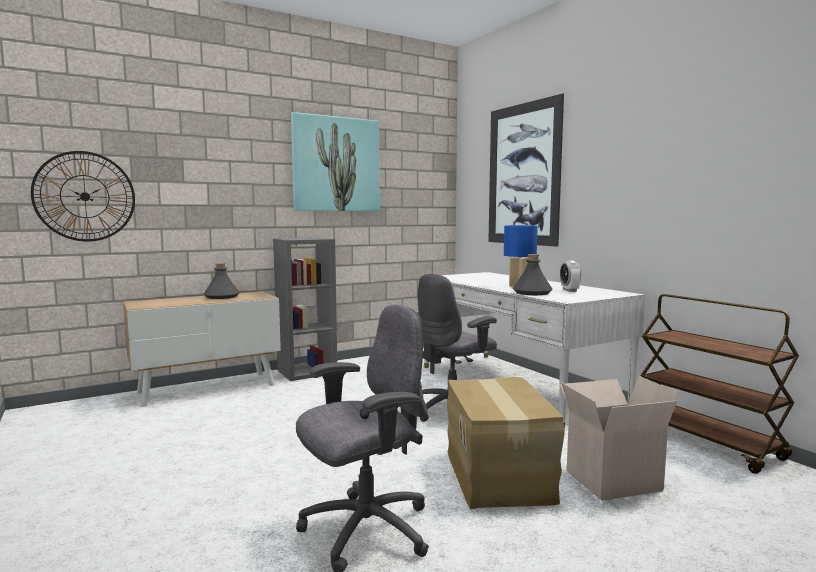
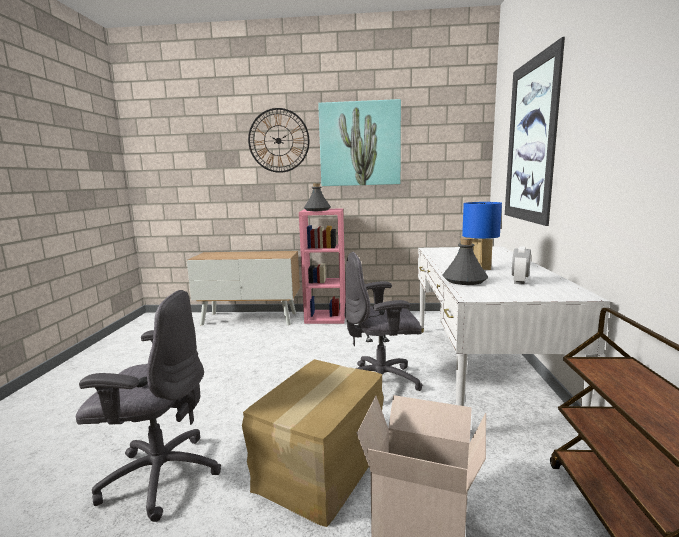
camera: 35 degrees right, 5 degrees up
wall clock [31,151,135,242] -> wall clock moved to [248,108,309,173]
grey bottle [203,263,240,299] -> grey bottle moved to [304,183,331,211]
grey bookcase [273,238,337,381] -> pink bookcase [299,208,346,324]

